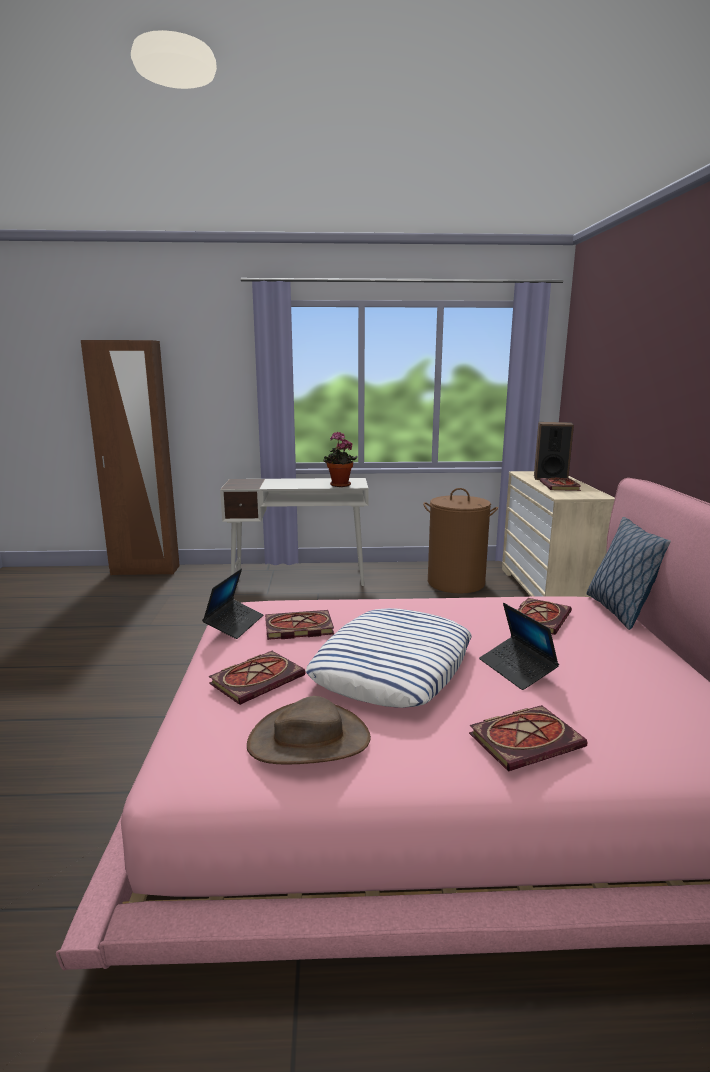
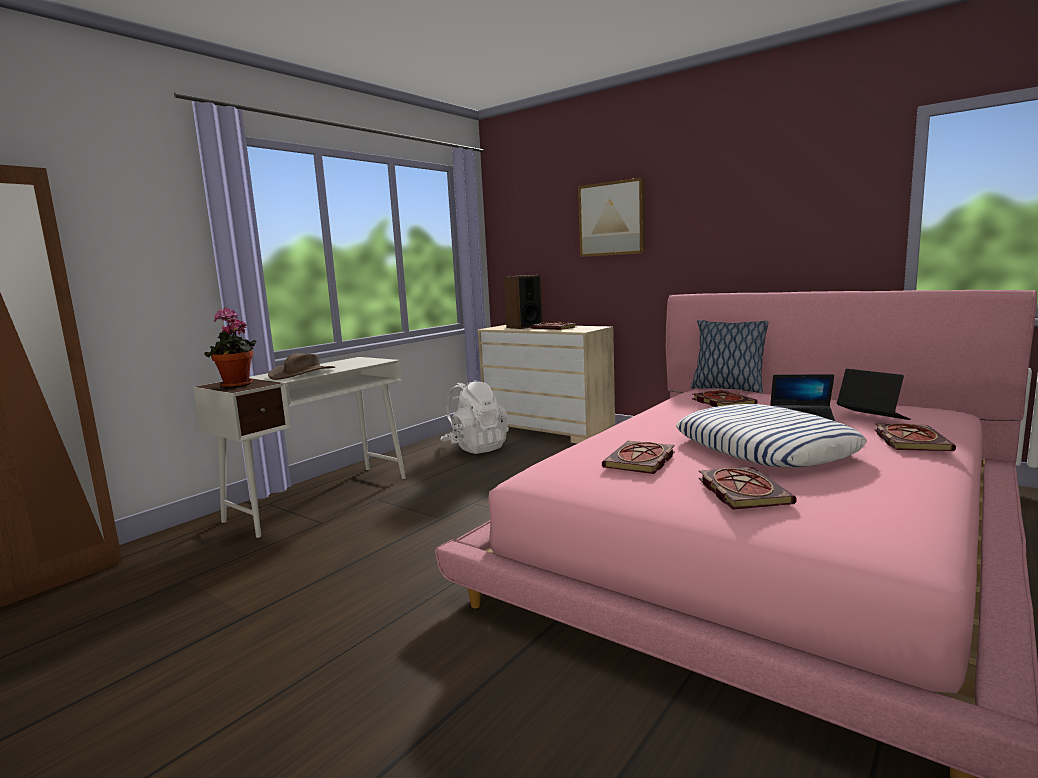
camera: 50 degrees left, 5 degrees down
laptop [202,568,263,639] -> laptop moved to [837,369,911,420]
brown hat [247,696,371,765] -> brown hat moved to [268,353,335,380]
potted plant [323,432,357,487] -> potted plant moved to [205,308,256,388]
brown laundry basket [423,488,498,594] -> white backpack [440,380,509,454]
none -> picture [578,177,645,257]

